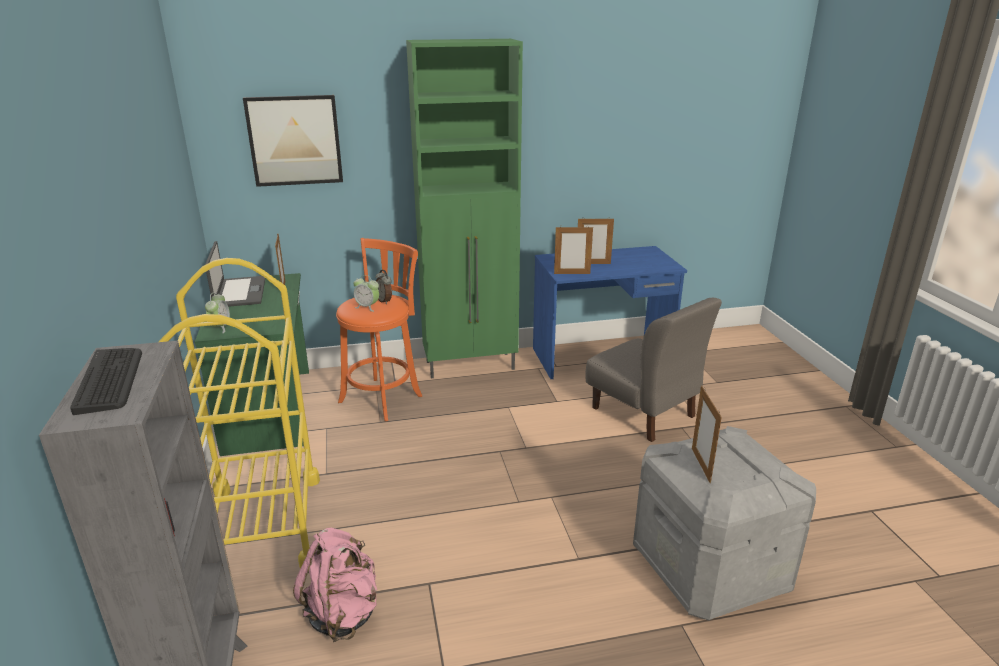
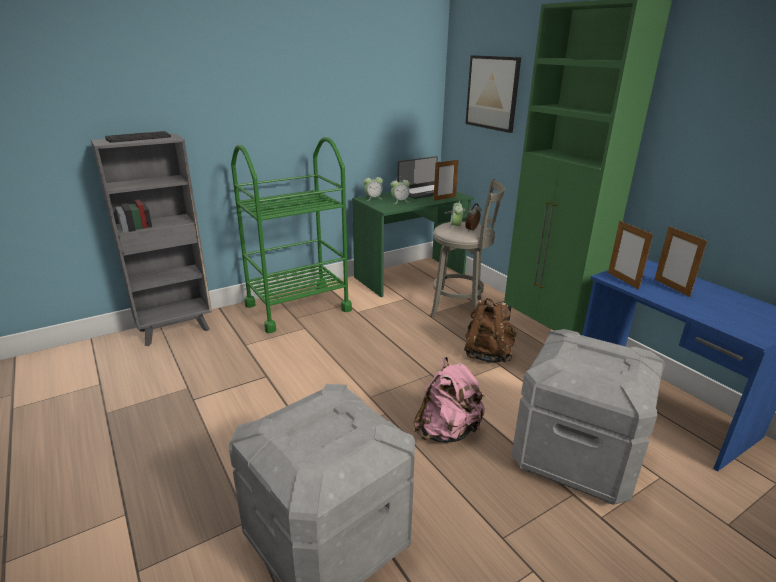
camera: 70 degrees right, 0 degrees up
yellow cart [159,258,320,569] -> green cart [231,137,352,333]
pink backpack [293,528,377,642] -> pink backpack moved to [413,357,485,443]
orange stool [336,238,422,421] -> grey stool [430,178,505,317]
grey chair [585,298,722,442] -> grey storage box [512,329,665,505]
picture frame [692,386,722,483] -> none
none -> alarm clock [391,177,410,204]
none -> brown backpack [464,298,517,363]

